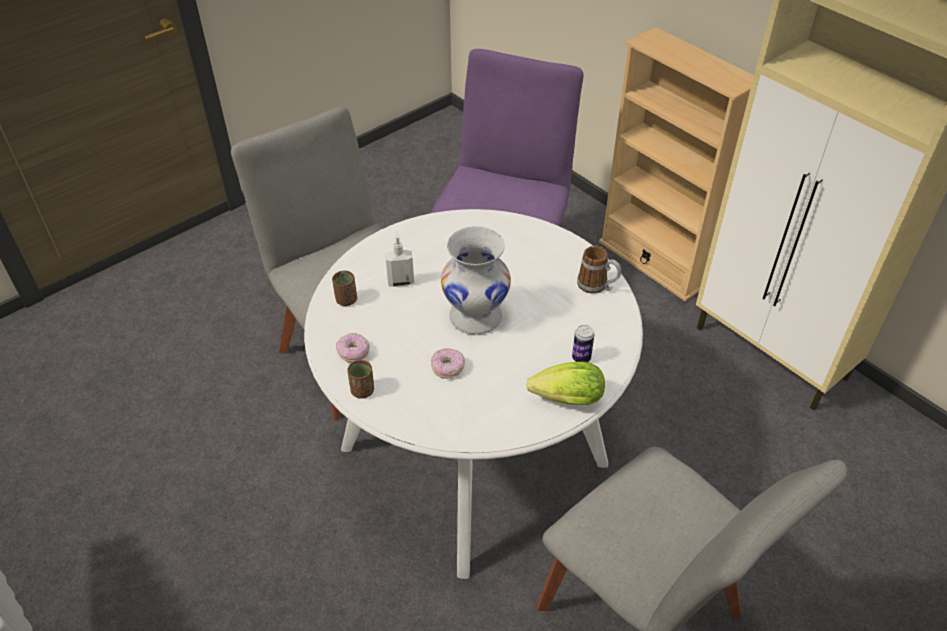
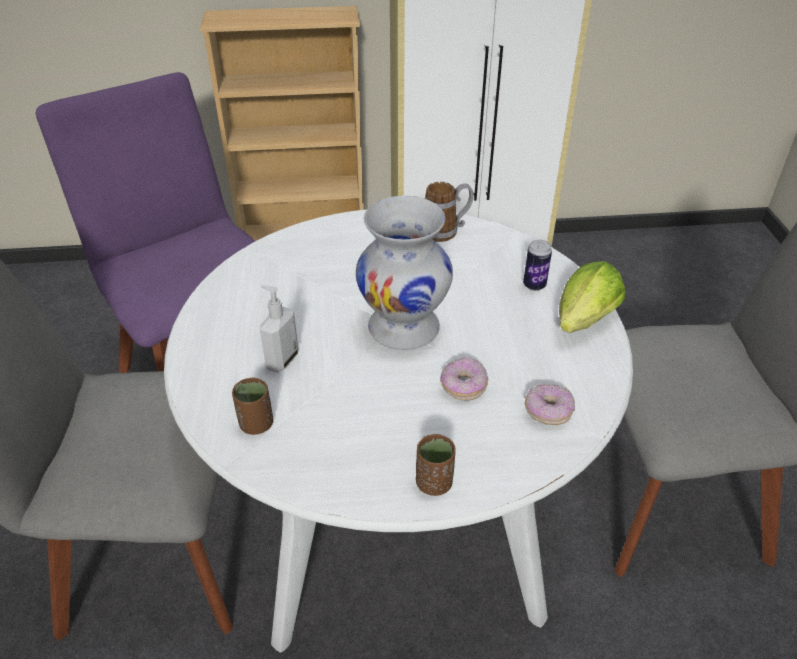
camera: 55 degrees left, 5 degrees down
donut [336,333,370,362] -> donut moved to [525,384,575,425]

